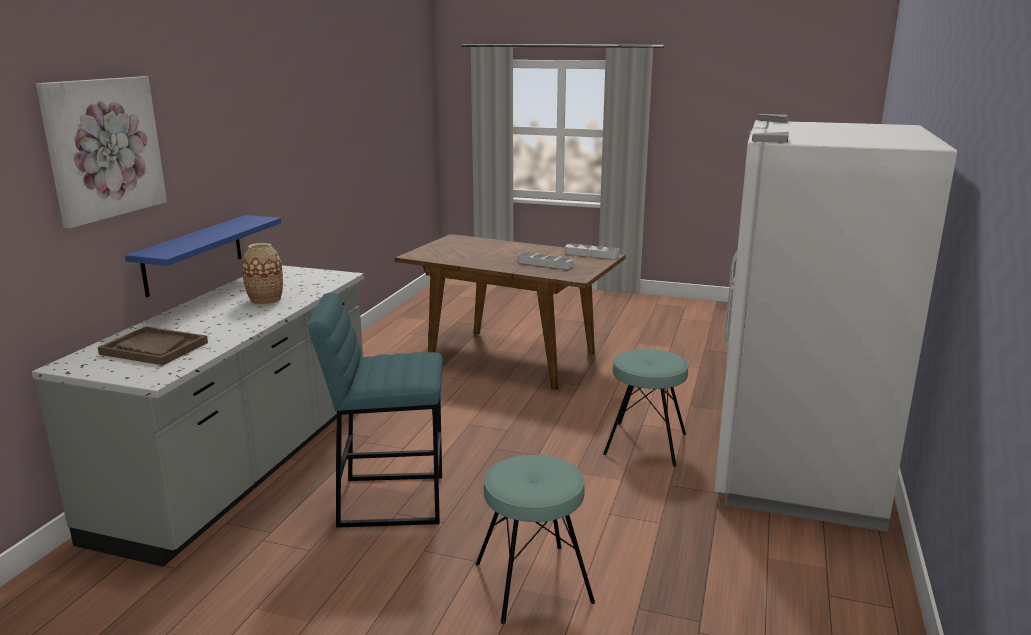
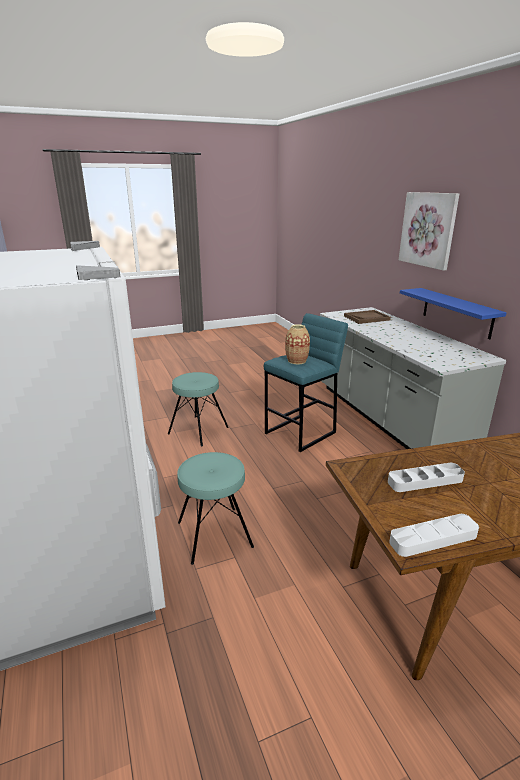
camera: 140 degrees right, 5 degrees up
vase [242,243,283,305] -> vase moved to [285,324,310,364]

